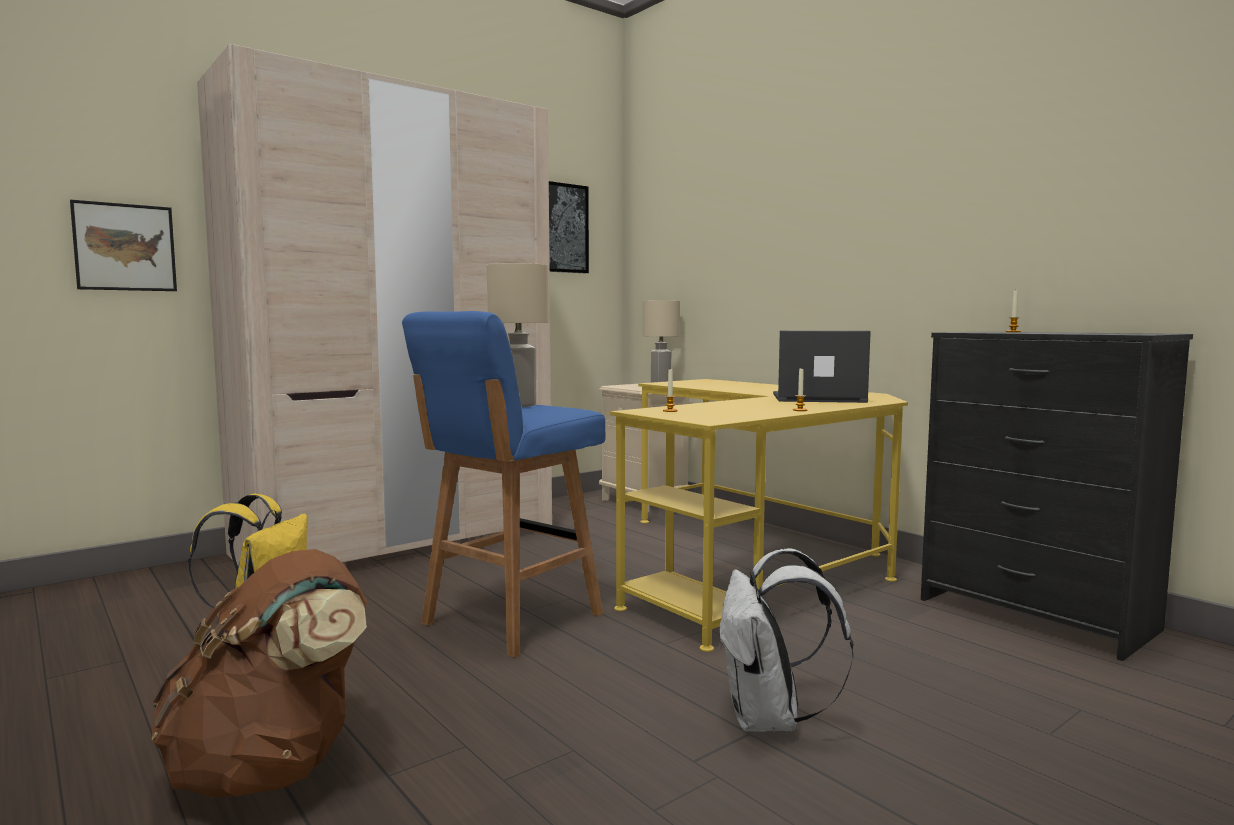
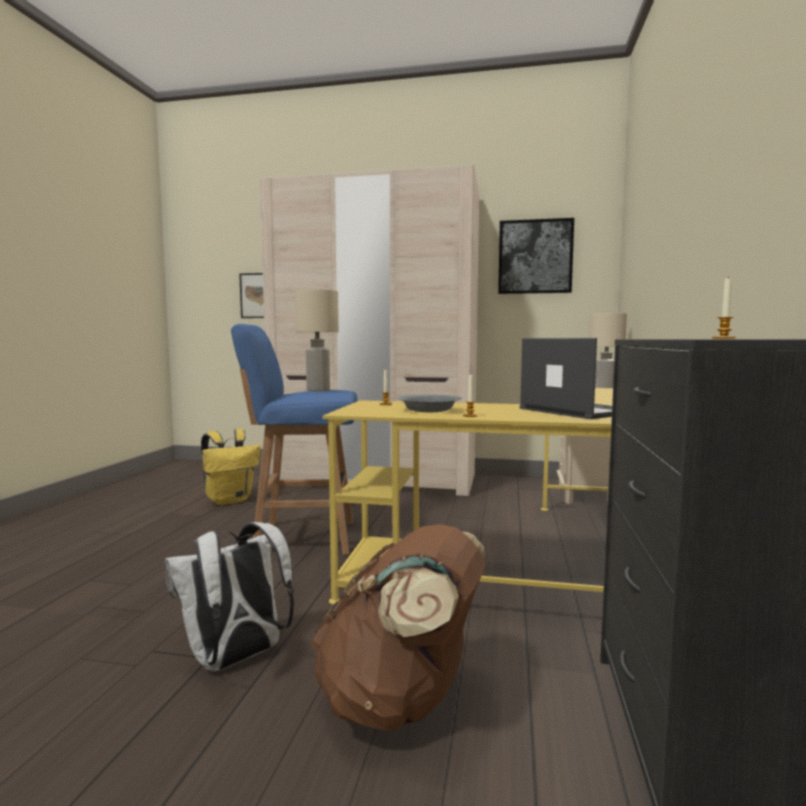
camera: 50 degrees right, 0 degrees up
brown backpack [152,549,367,798] -> brown backpack moved to [311,524,486,731]
none -> grey bowl [397,395,462,412]

